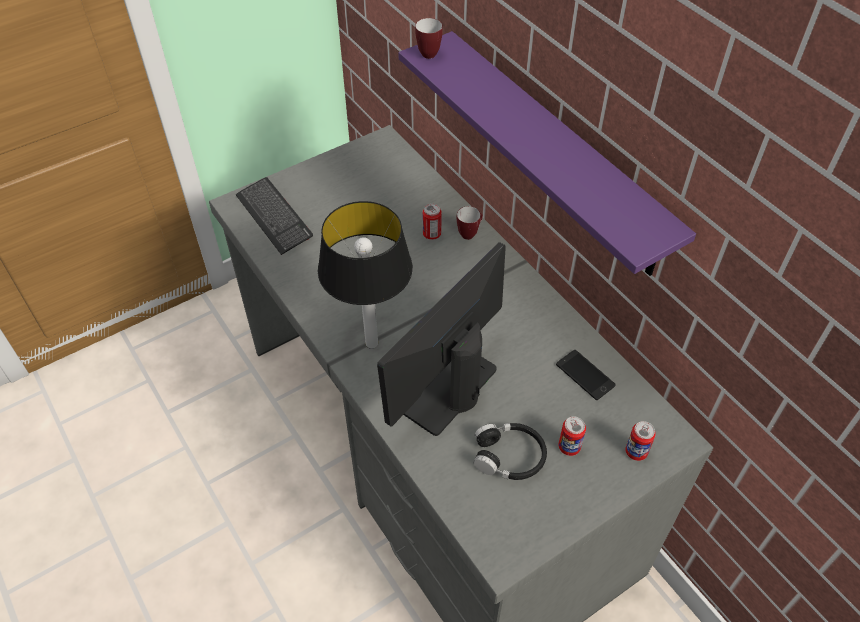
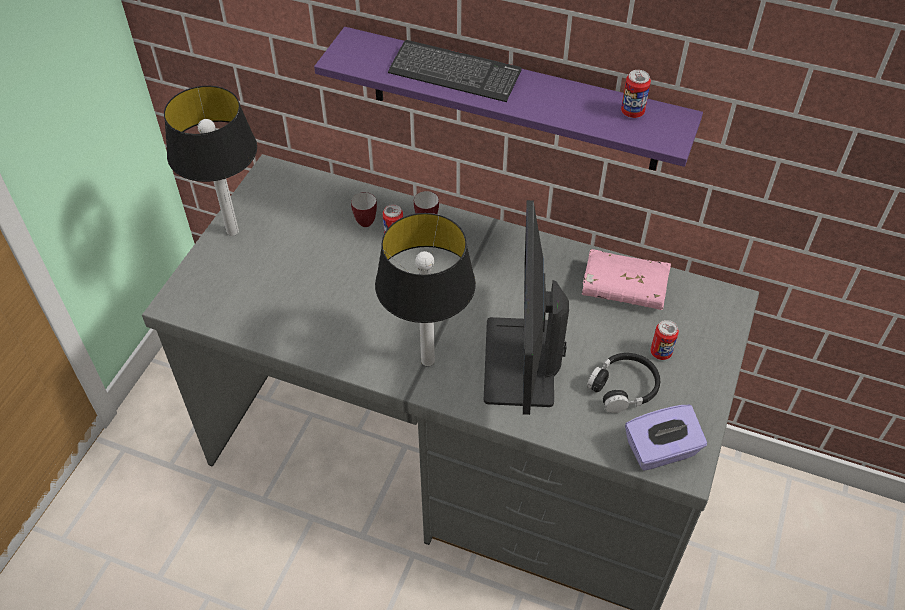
camera: 35 degrees left, 0 degrees up
keyboard [236,177,313,255] -> keyboard moved to [388,40,521,102]
mug [415,18,443,59] -> mug moved to [351,192,377,227]
phone [556,350,616,400] -> pink book [582,249,671,310]
can [625,421,656,461] -> can moved to [621,70,651,118]
none -> table lamp [164,86,257,236]
none -> purple tissue box [625,405,707,471]

